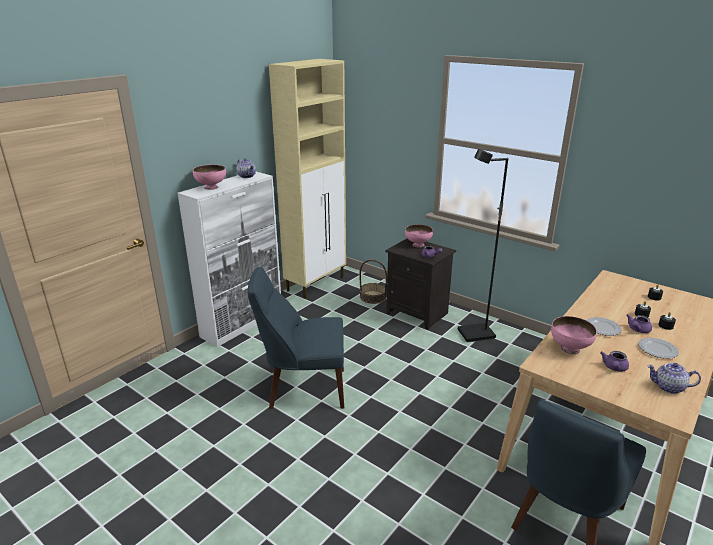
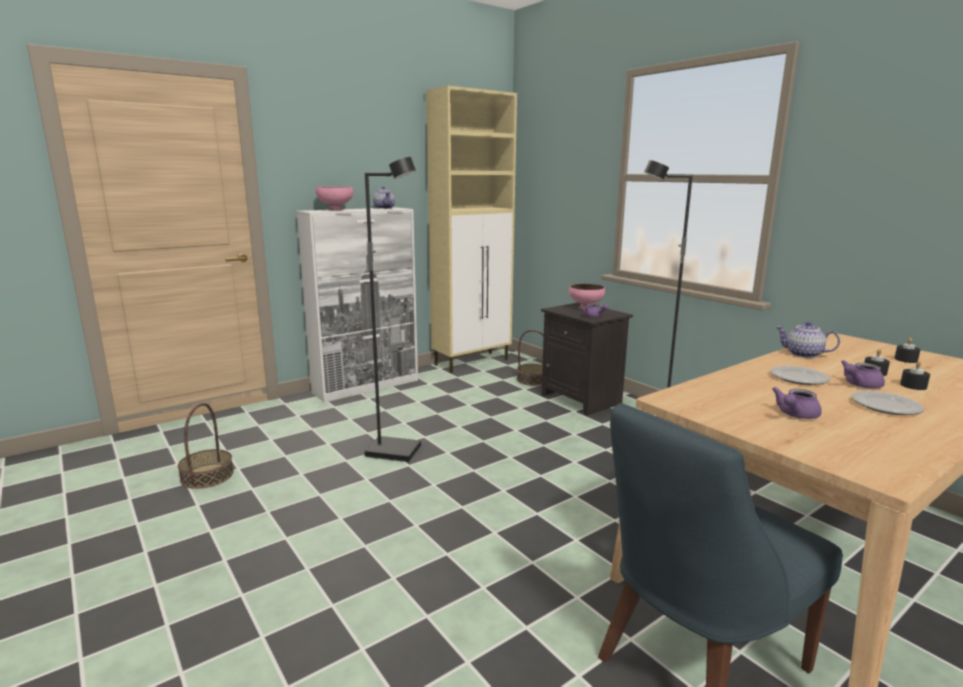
camera: 15 degrees right, 10 degrees down
blue chair [248,267,344,409] -> black floor lamp [365,157,421,462]
pink bowl [551,316,597,354] -> none
teapot [647,363,701,394] -> teapot moved to [776,322,840,358]
none -> basket [177,403,234,489]

